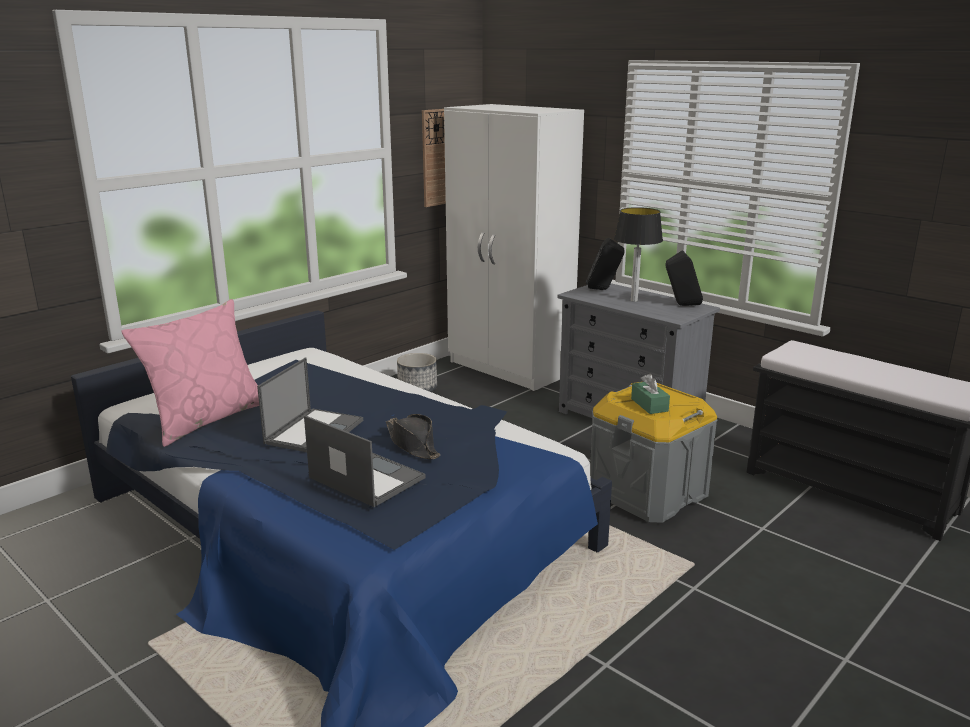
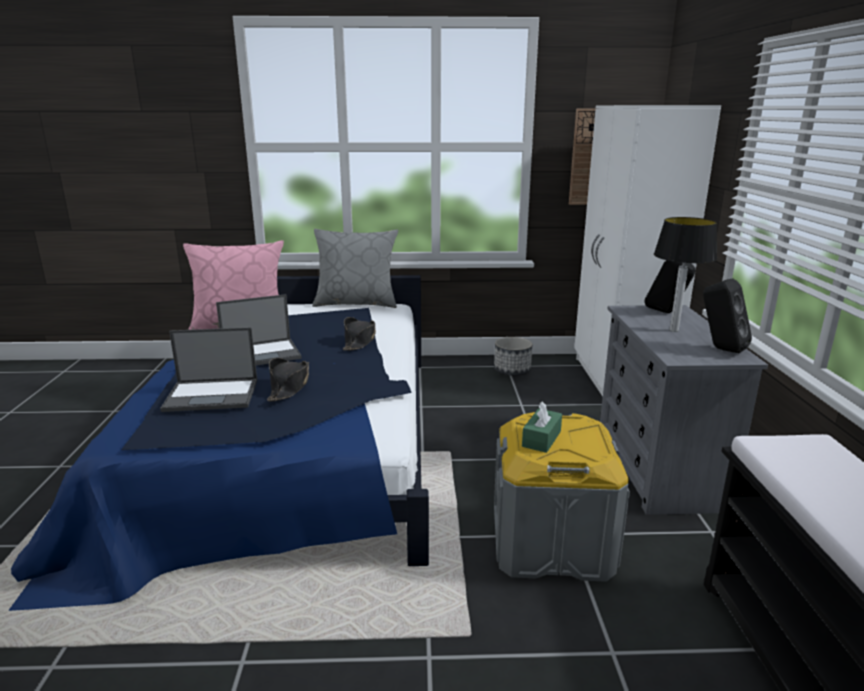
camera: 45 degrees right, 0 degrees up
laptop [304,415,426,507] -> laptop turned 90 degrees clockwise [160,327,257,412]
none -> grey pillow [312,229,398,308]
none -> black hat [343,317,376,351]

